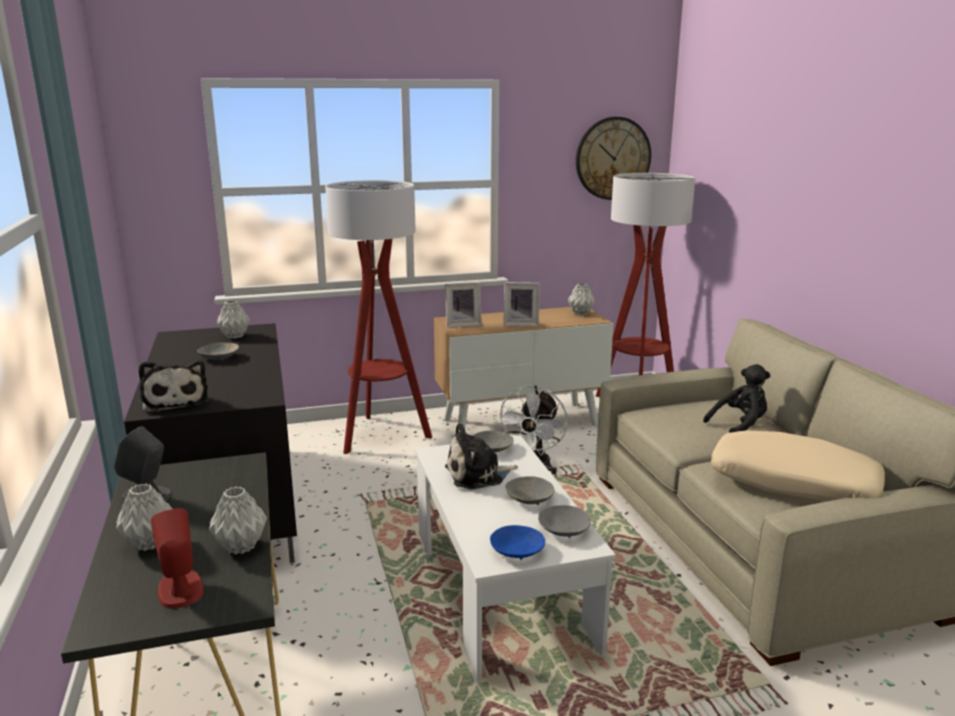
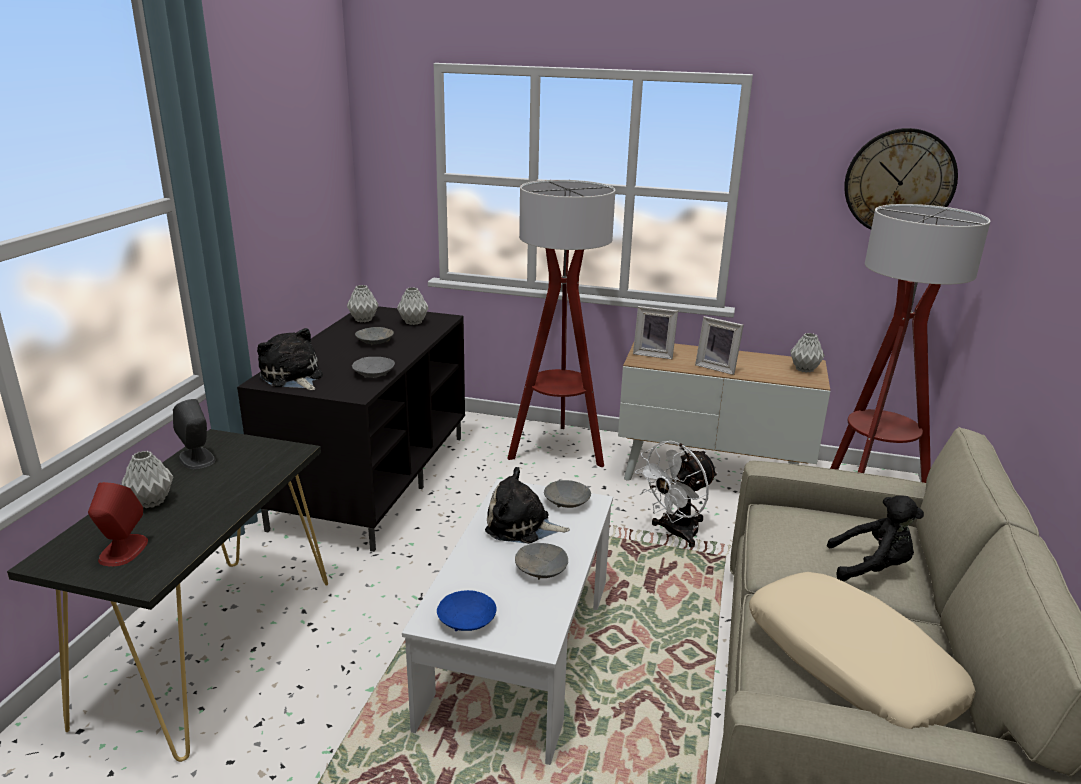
camera: 30 degrees right, 5 degrees up
plush toy [139,360,209,414] -> plush toy turned 135 degrees clockwise [257,328,323,390]
grey vase [209,487,267,554] -> grey vase moved to [347,285,379,322]
grey bowl [538,505,591,538] -> grey bowl moved to [352,357,395,378]

